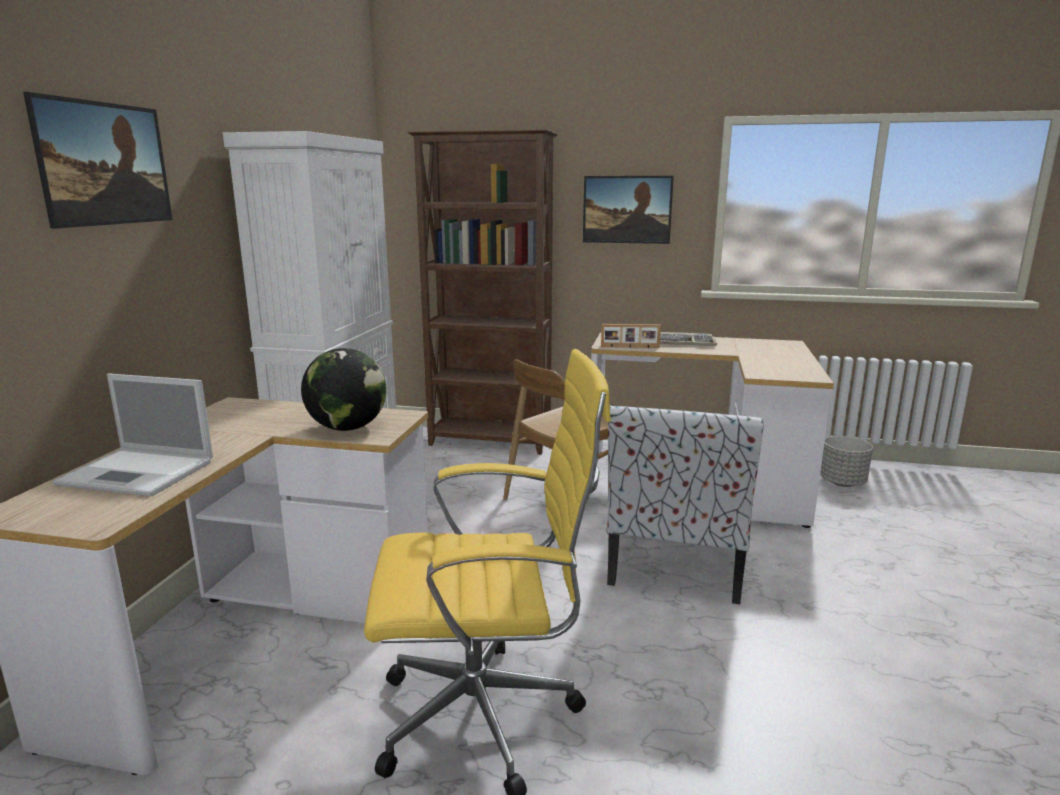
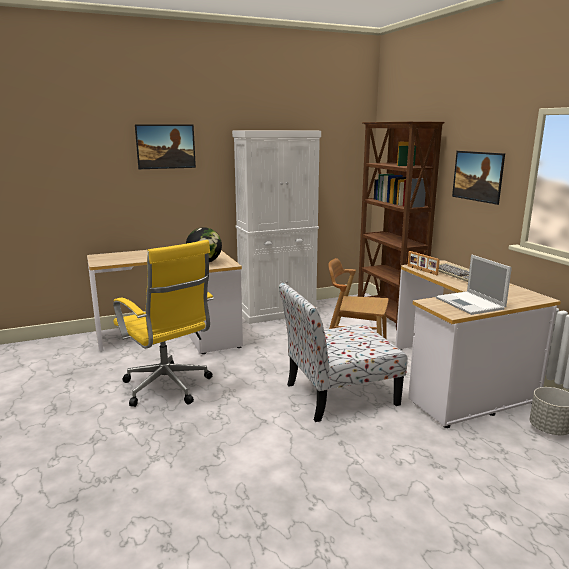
camera: 55 degrees right, 0 degrees up
laptop [53,373,213,497] -> laptop moved to [436,254,512,315]

